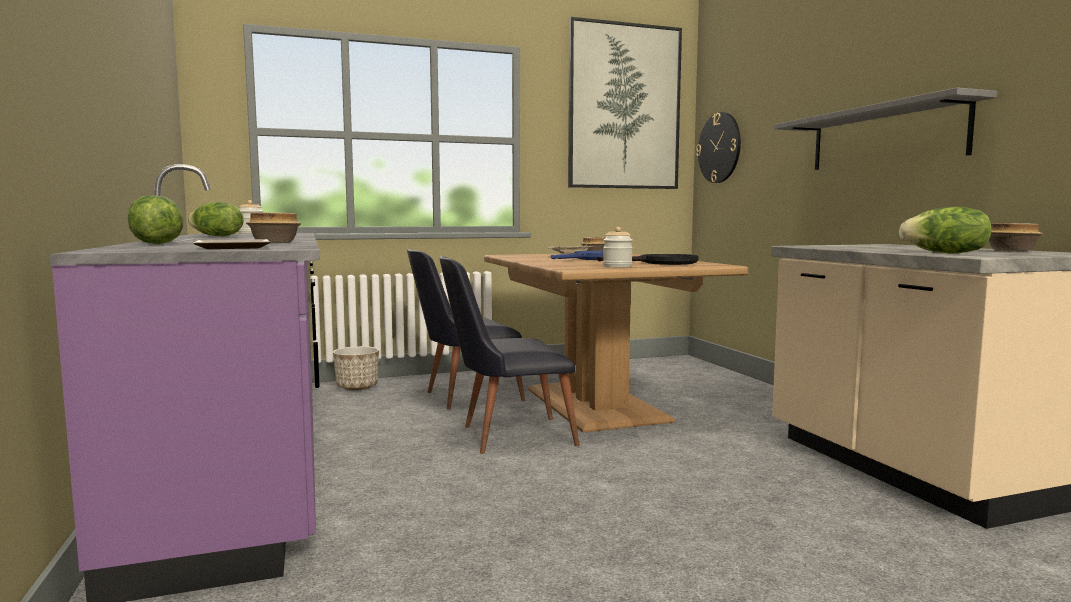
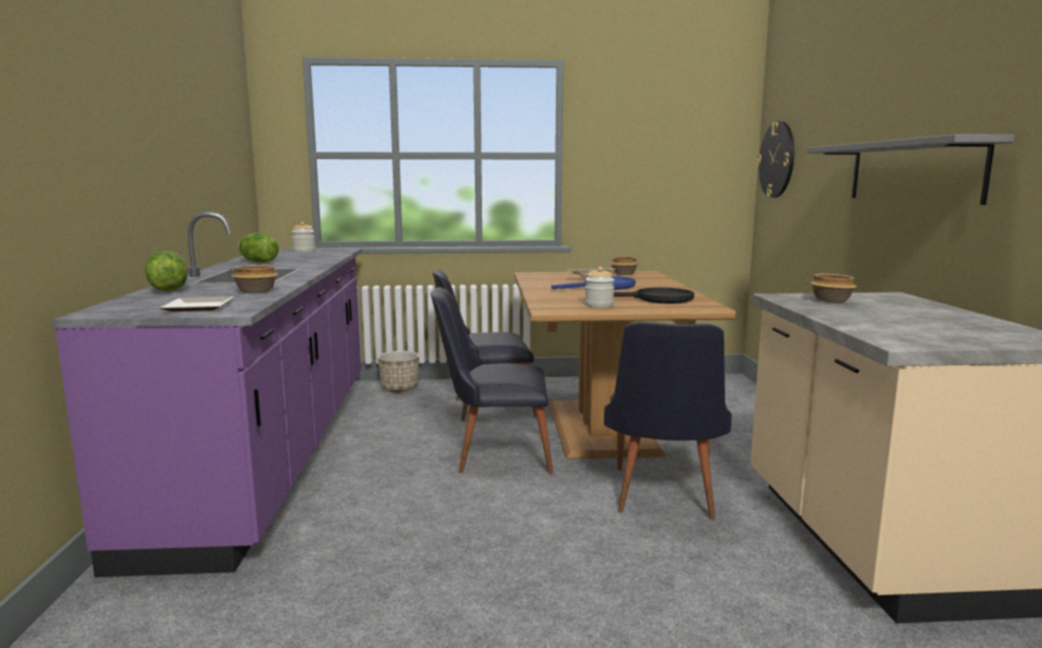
camera: 15 degrees right, 5 degrees up
picture [568,17,682,189] -> none
lettuce [899,207,992,253] -> none
bowl [989,223,1043,252] -> bowl moved to [810,274,857,303]
none -> black chair [604,322,732,520]

